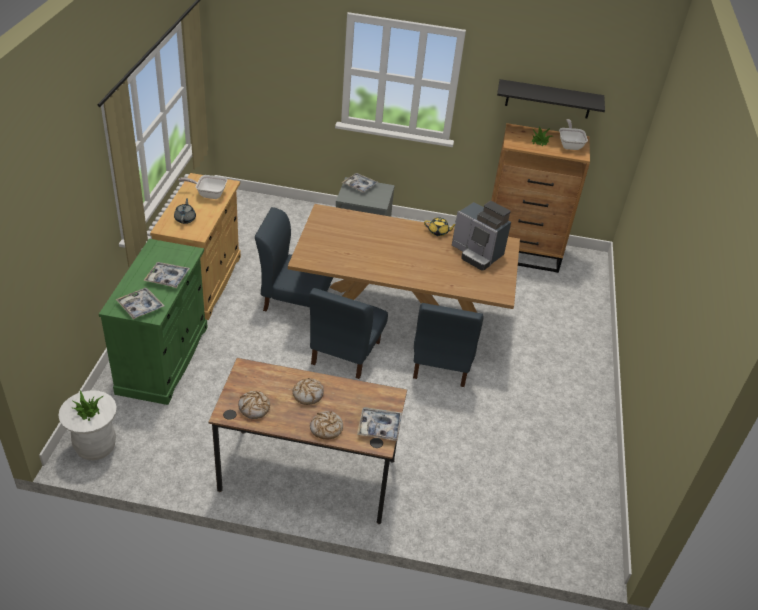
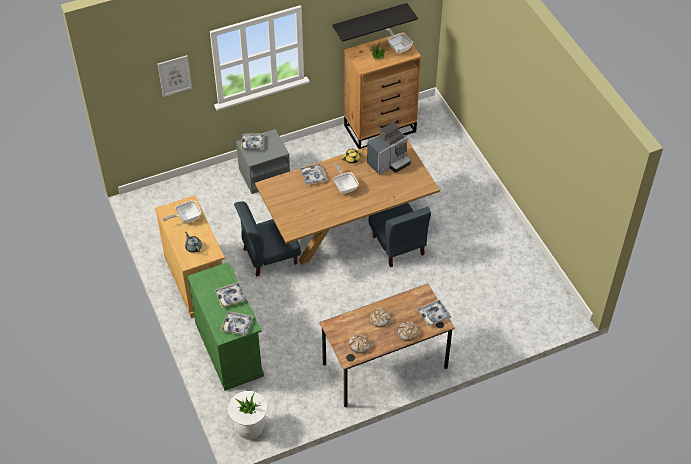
camera: 30 degrees left, 10 degrees up
blue chair [309,288,388,379] -> none
coffee machine [452,201,511,270] -> coffee machine turned 45 degrees counterclockwise [367,122,411,175]
none -> picture [158,55,192,97]
none -> tray [300,164,327,185]
none -> frying pan [333,164,359,194]

